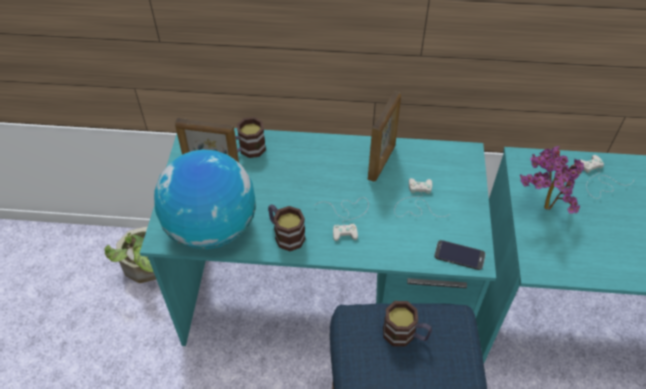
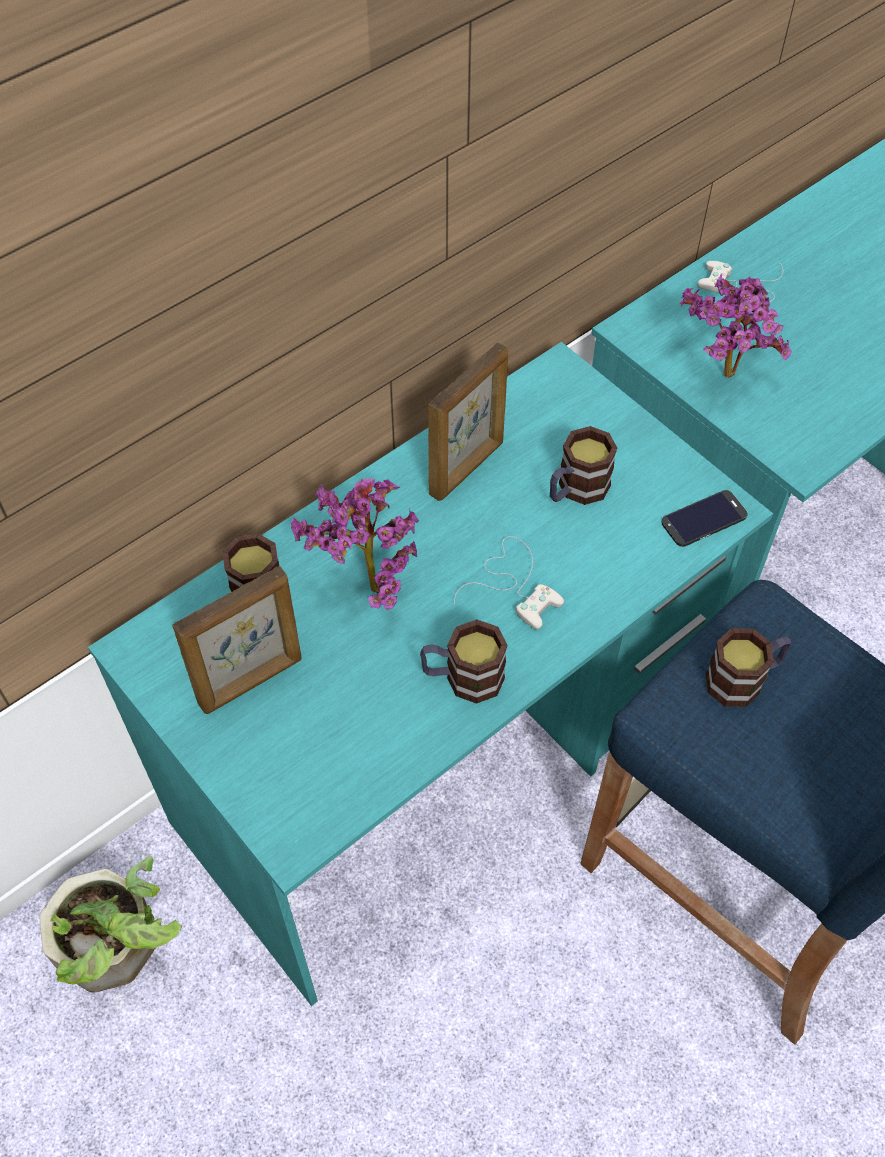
camera: 45 degrees left, 5 degrees up
globe [154,149,256,249] -> none
picture frame [368,91,401,182] -> picture frame turned 60 degrees clockwise [428,343,508,501]
white game controller [394,178,448,217] -> mug [550,426,617,505]
none -> potted plant [291,478,419,610]

